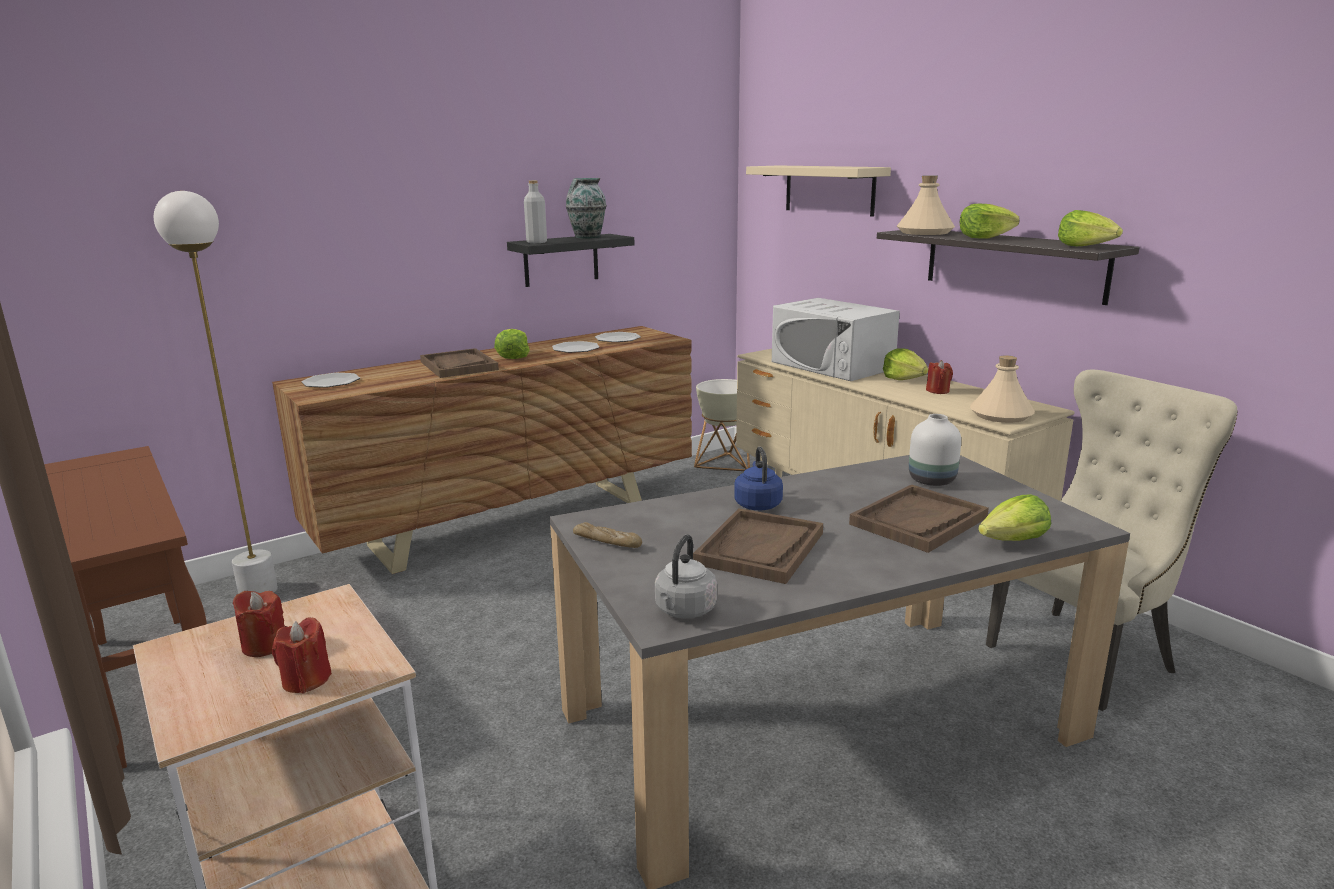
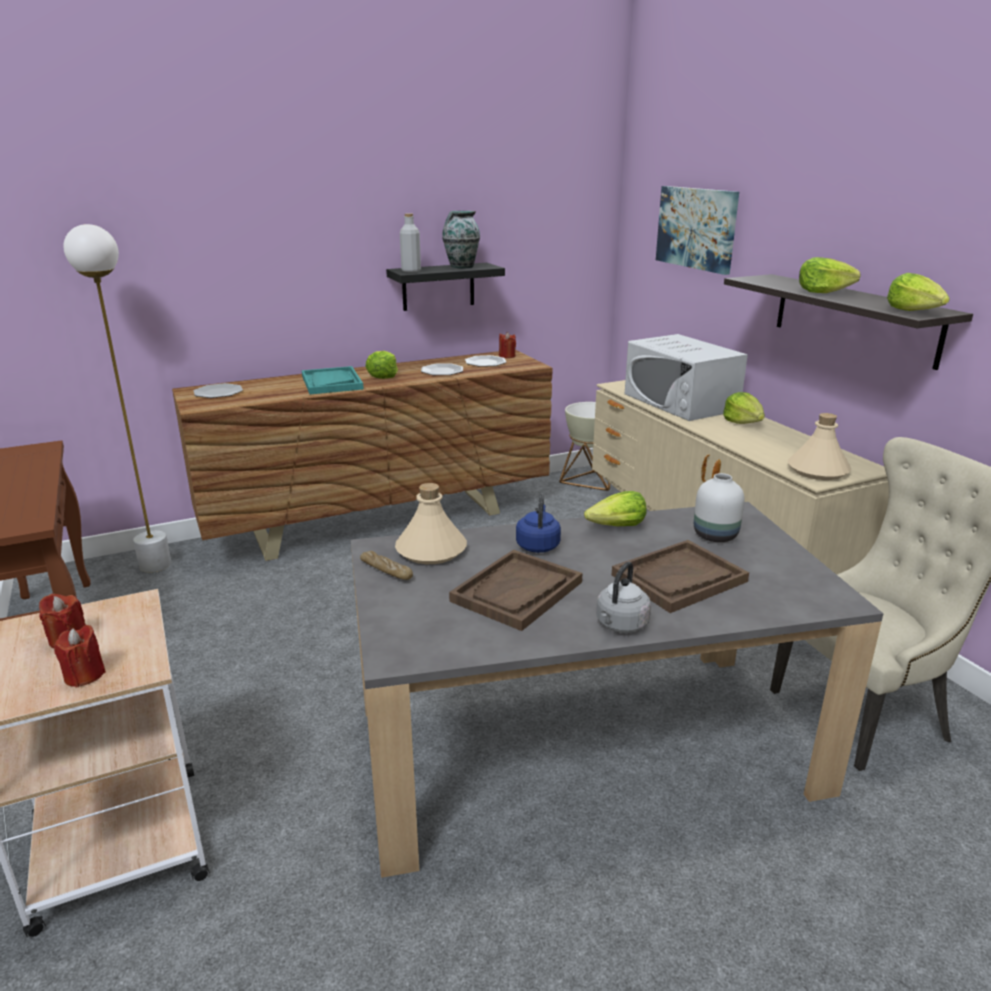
camera: 10 degrees right, 5 degrees up
brown tray [420,348,499,378] -> turquoise tray [302,366,364,394]
grey kettle [655,534,717,619] -> grey kettle moved to [596,562,651,633]
beige shelf [746,165,891,217] -> picture [656,186,739,275]
beige bottle [897,175,955,235] -> beige bottle moved to [395,483,467,564]
red candle [926,360,953,394] -> red candle moved to [499,332,516,358]
lettuce [978,494,1051,541] -> lettuce moved to [584,491,646,526]

